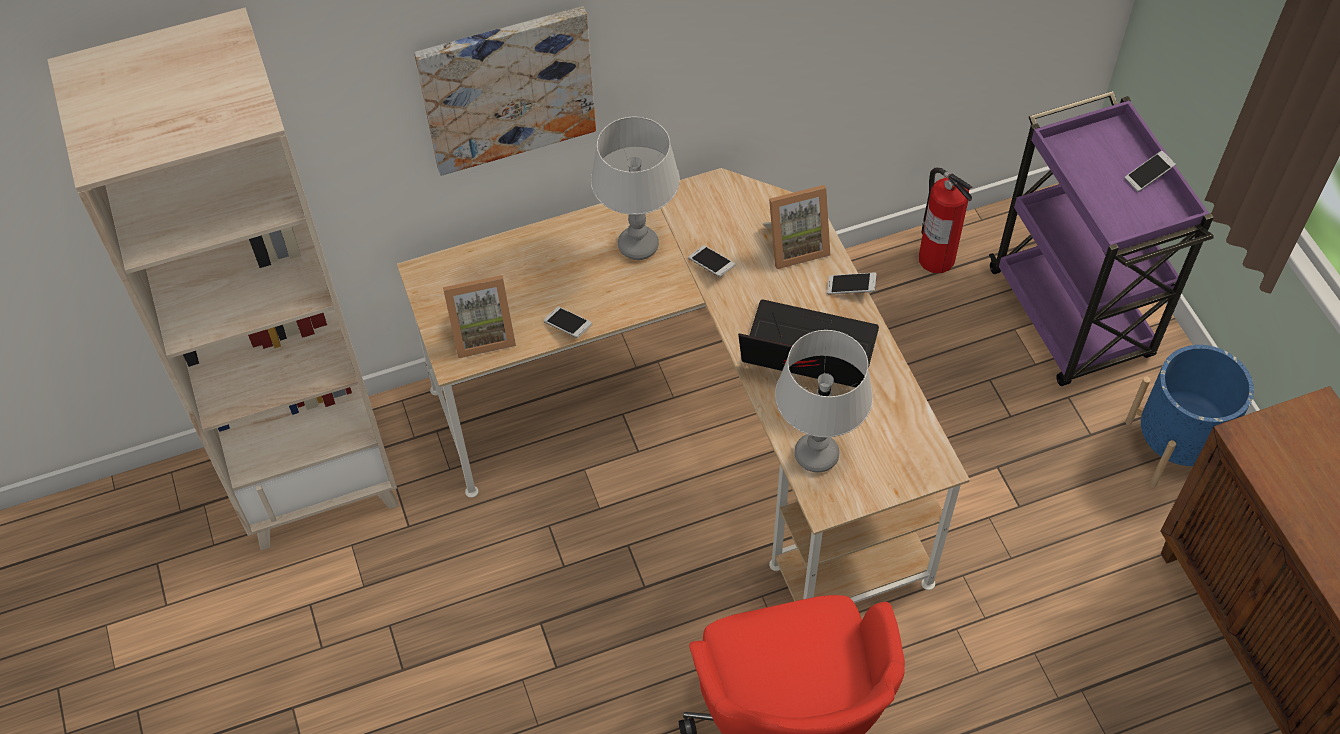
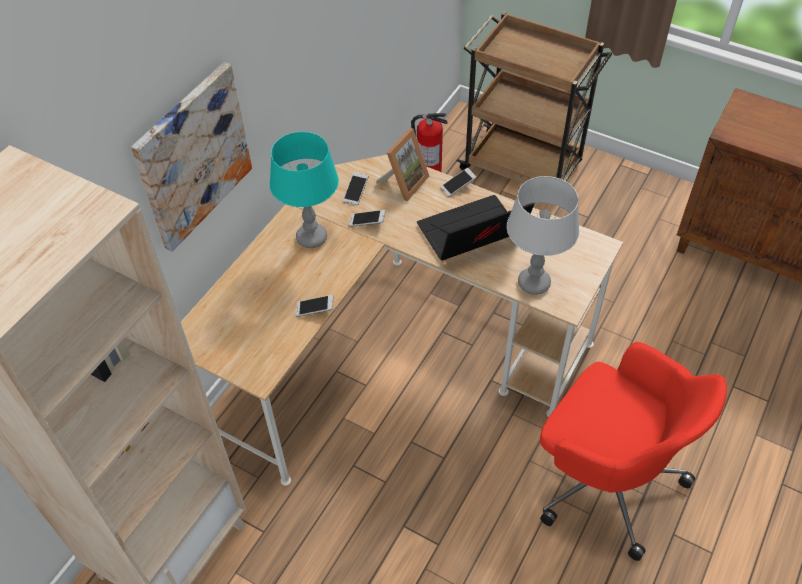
camera: 40 degrees left, 5 degrees down
picture frame [443,275,516,358] -> none
grey table lamp [591,117,680,260] -> turquoise table lamp [270,132,339,248]
purple cart [989,91,1214,386] -> brown cart [457,12,612,184]
phone [1125,151,1176,192] -> phone moved to [343,172,369,205]
blue planter [1125,345,1254,488] -> none

